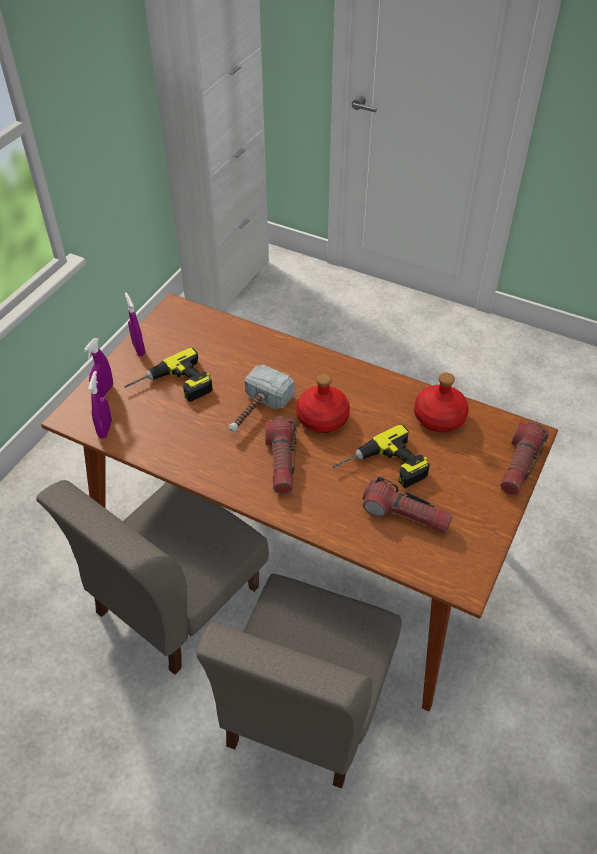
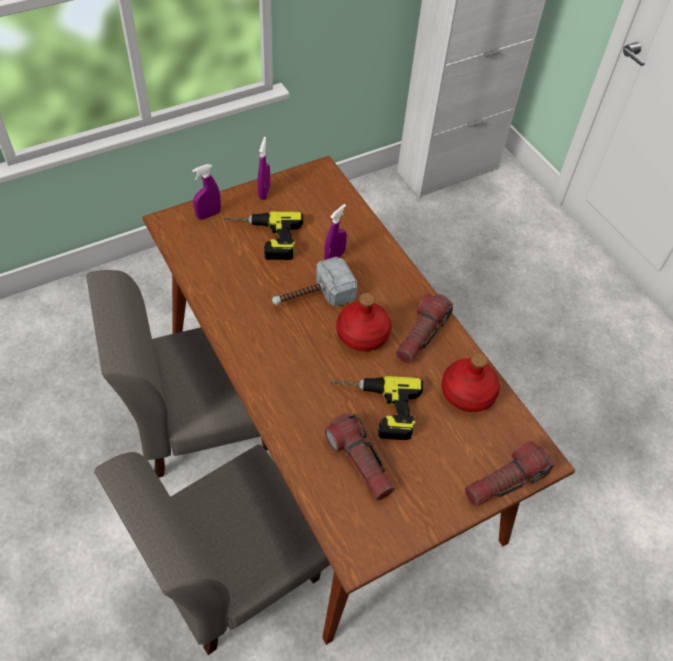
camera: 30 degrees right, 5 degrees up
purple spray bottle [88,371,112,439] -> purple spray bottle moved to [324,204,347,260]
flashlight [265,416,297,494] -> flashlight moved to [396,293,453,364]

